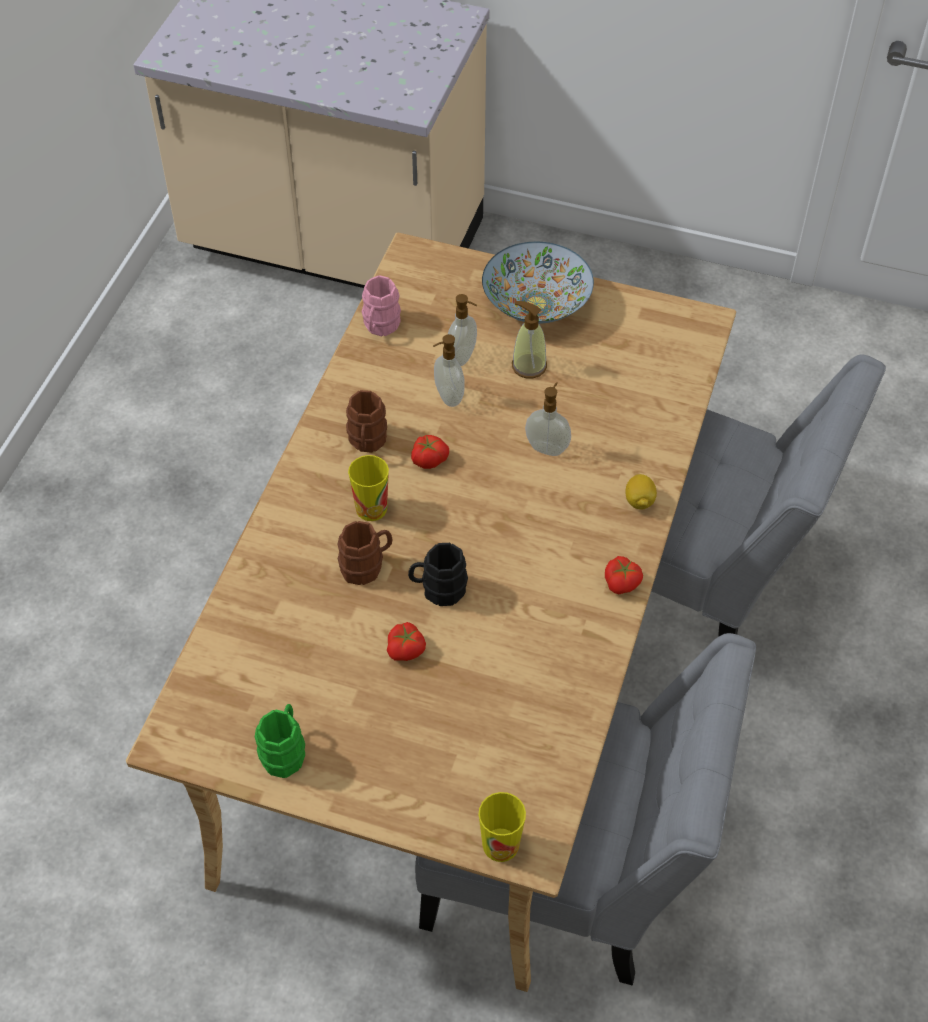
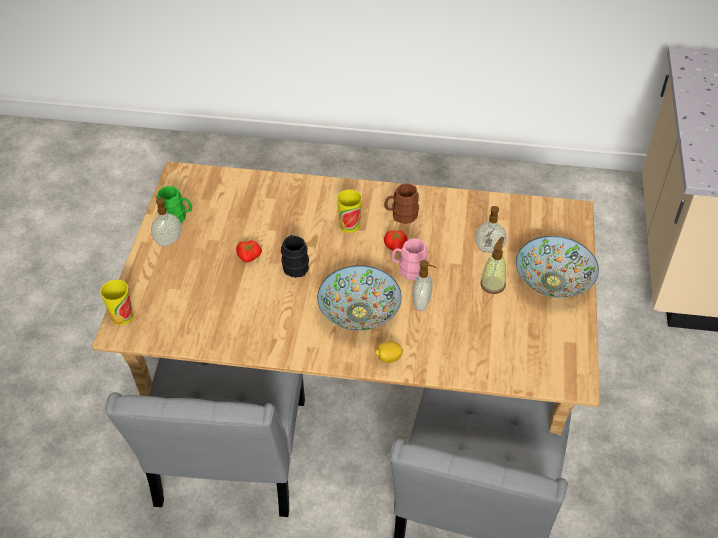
camera: 80 degrees right, 5 degrees down
brown mug [337,521,392,585] -> none
pink mug [362,275,401,337] -> pink mug moved to [391,238,428,280]
soap dispenser [433,334,465,407] -> soap dispenser moved to [151,196,181,246]
tomato [605,556,643,594] -> none
none -> bowl [317,265,402,331]

